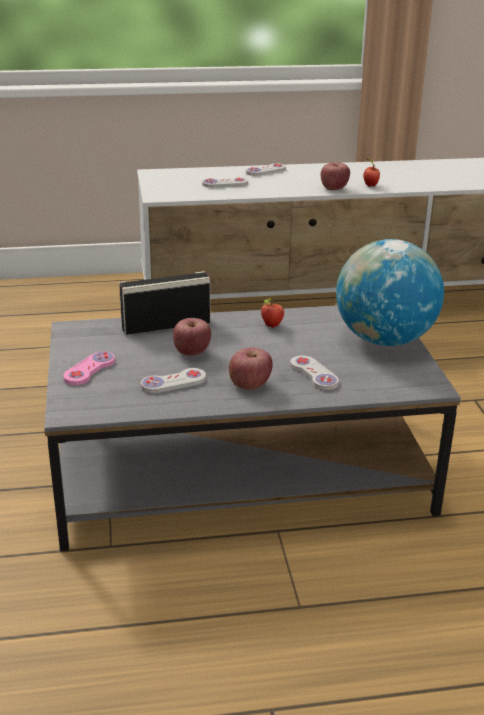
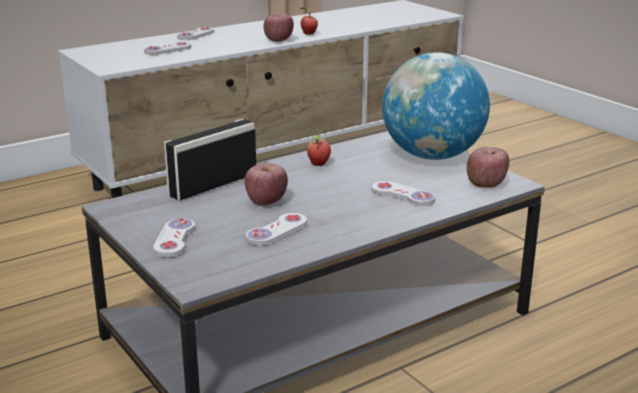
camera: 25 degrees left, 5 degrees down
pink game controller [63,352,115,385] -> white game controller [153,218,195,258]
apple [229,347,273,390] -> apple moved to [467,147,509,188]

